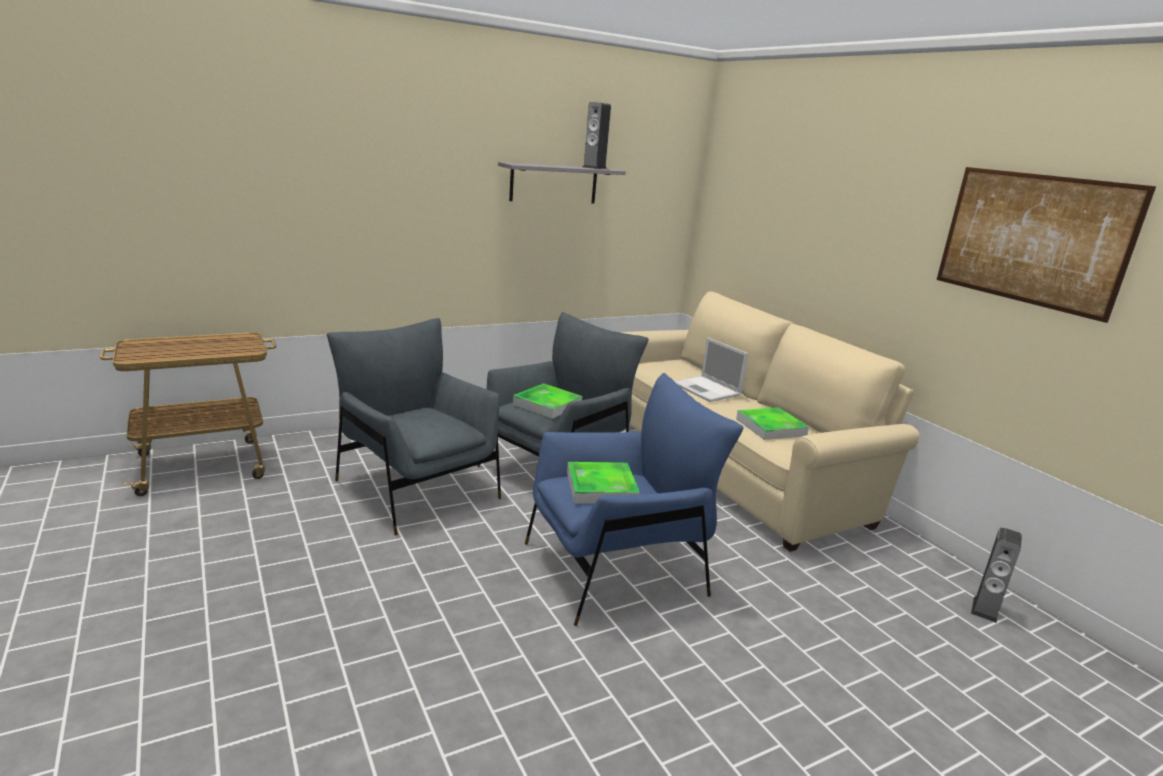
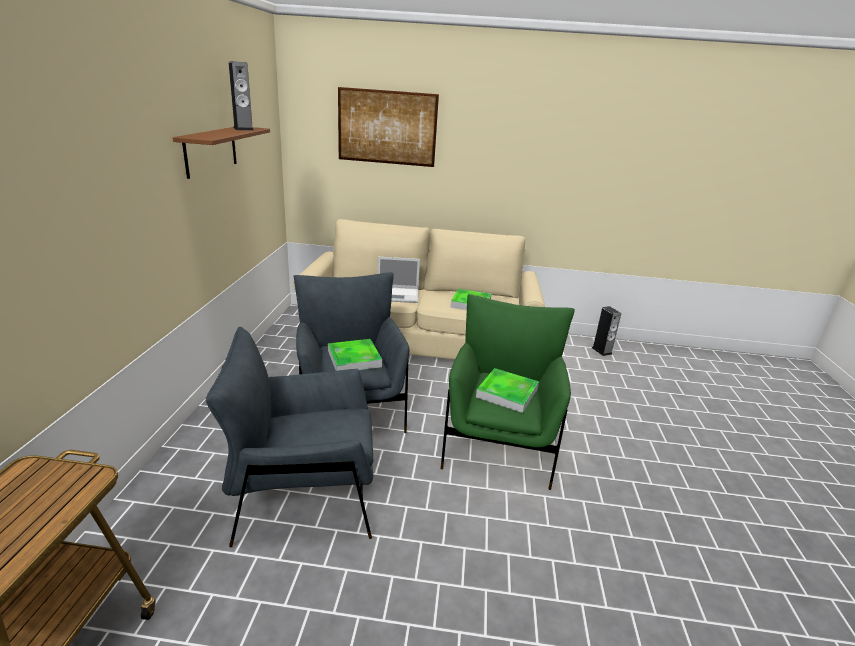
camera: 55 degrees left, 5 degrees up
grey shelf [498,162,626,204] -> brown shelf [173,127,270,179]
blue armchair [525,373,744,626] -> green armchair [441,294,575,490]
picture [937,167,1156,323] -> picture moved to [338,87,439,167]

